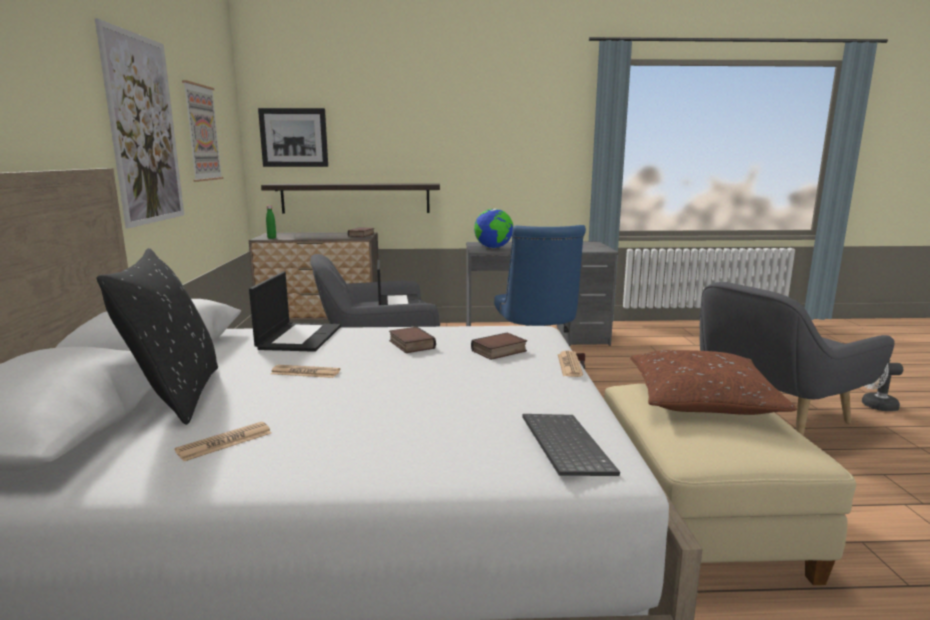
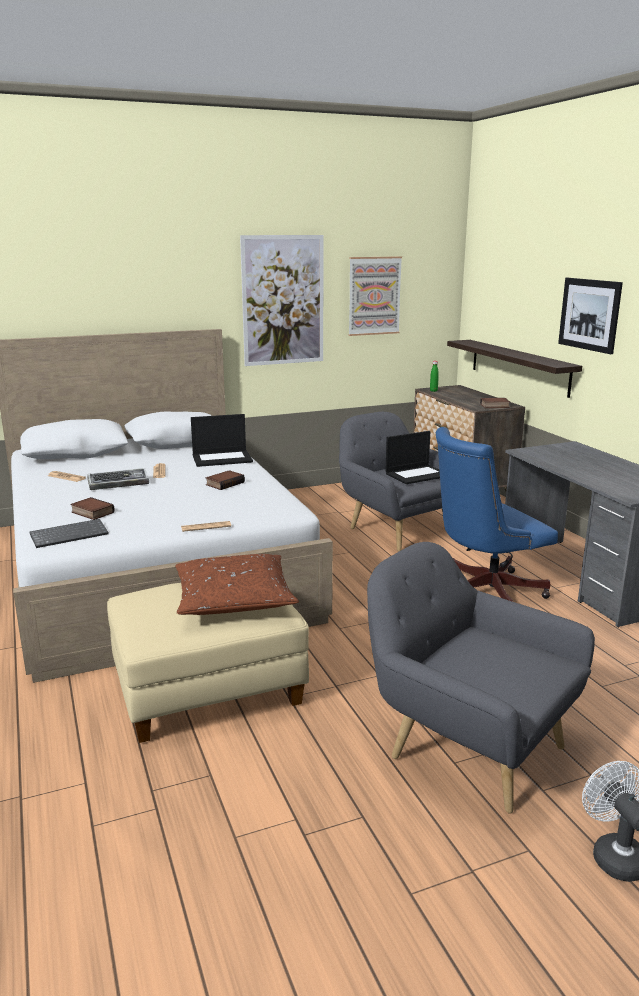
camera: 70 degrees right, 5 degrees up
black pillow [96,248,218,425] -> none
picture [258,108,328,167] -> picture moved to [558,278,623,354]
book [471,333,527,360] -> book moved to [70,497,115,520]
globe [474,209,513,248] -> none
none -> keyboard [87,468,149,490]

